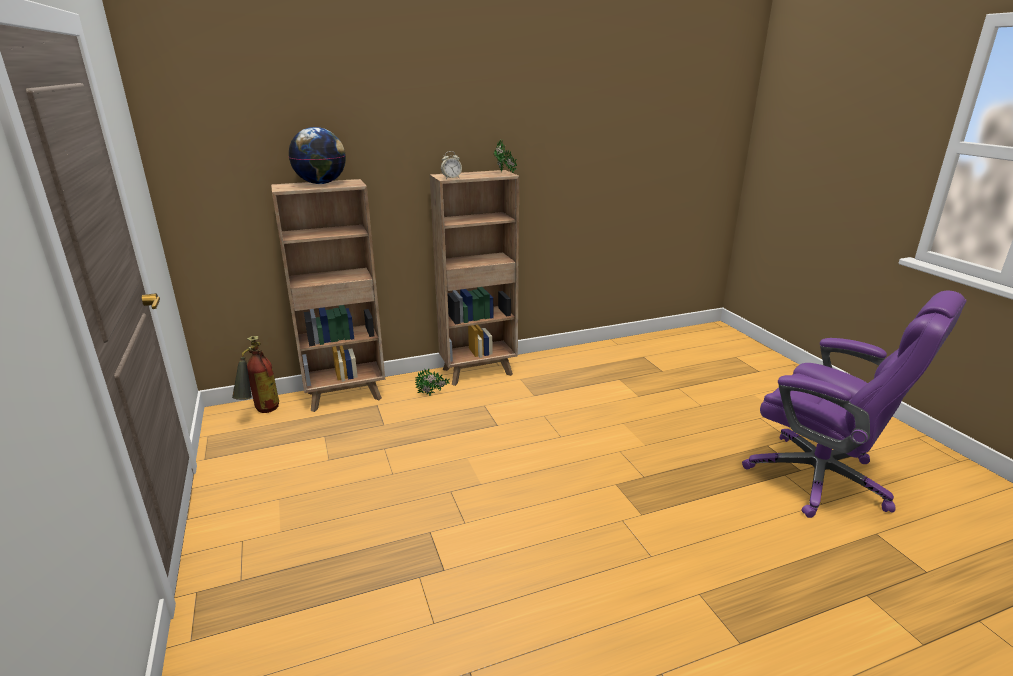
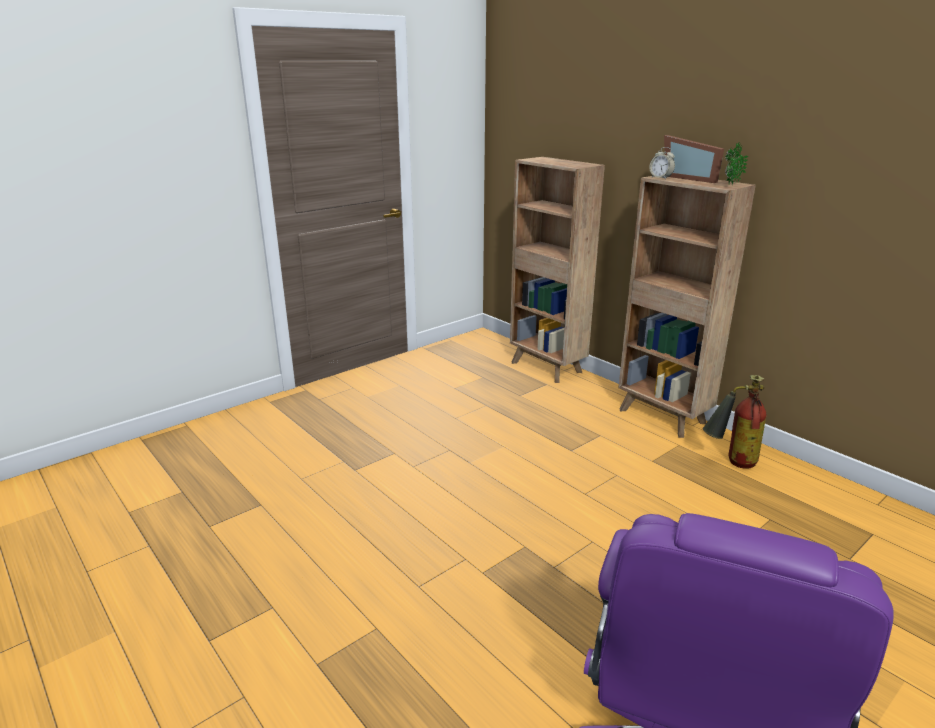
camera: 70 degrees right, 0 degrees up
fire extinguisher [232,336,279,413] -> fire extinguisher moved to [703,375,766,469]
globe [289,127,346,184] -> none
potted plant [415,369,450,396] -> none
none -> picture frame [664,135,724,183]

